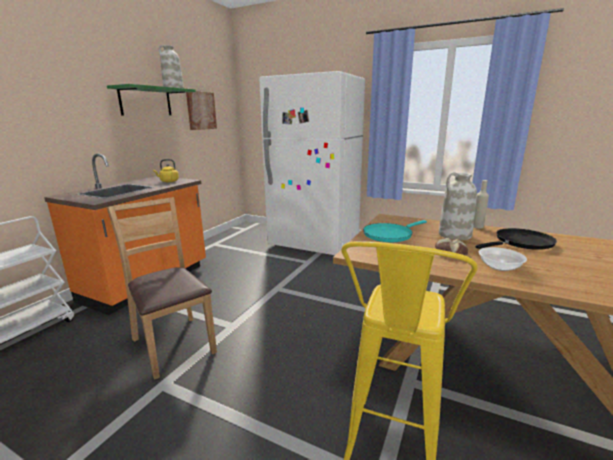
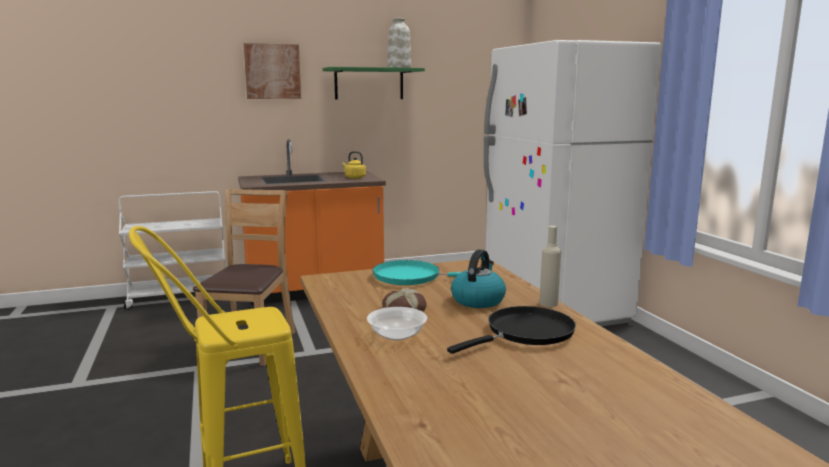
camera: 45 degrees right, 5 degrees down
picture [186,91,217,130] -> picture moved to [244,43,301,99]
white vase [439,172,477,240] -> kettle [451,249,506,308]
black frying pan [476,228,557,250] -> black frying pan turned 60 degrees counterclockwise [447,306,576,354]

